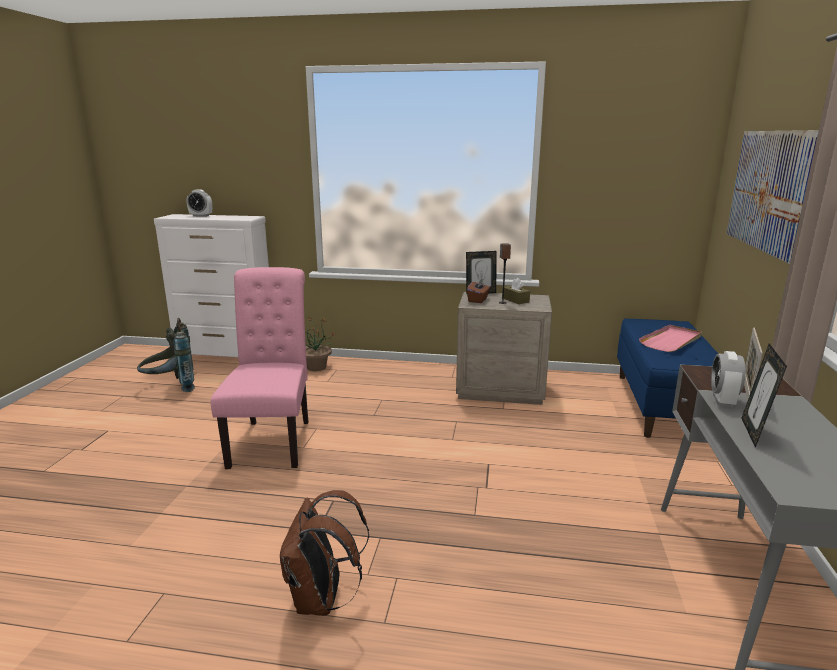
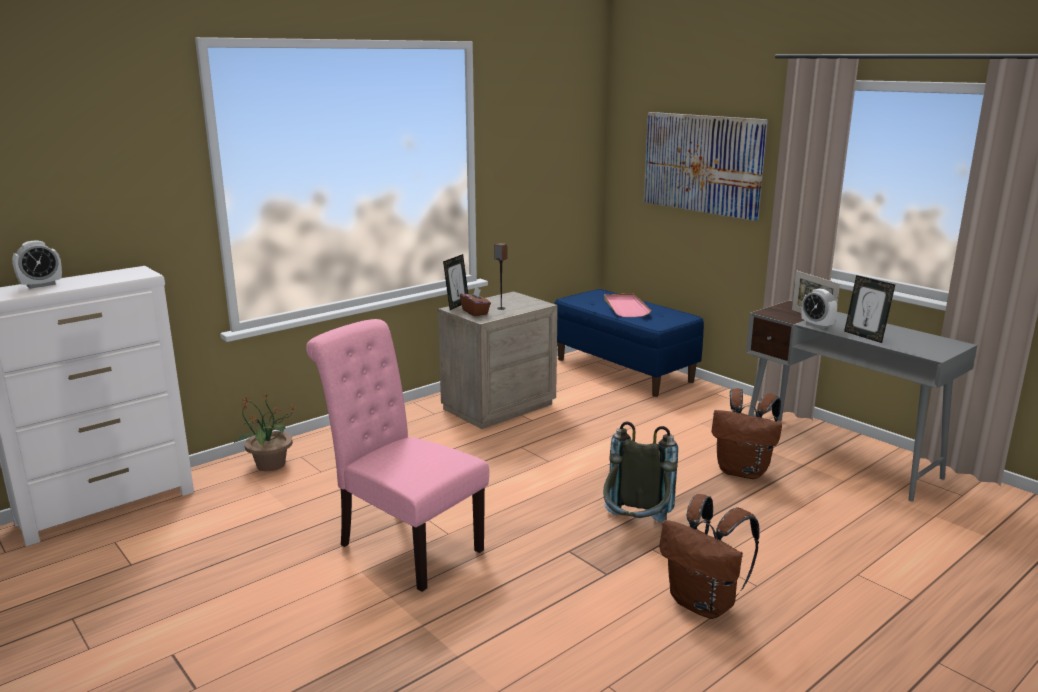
camera: 50 degrees left, 0 degrees up
grey backpack [137,318,195,392] -> grey backpack moved to [603,421,678,523]
brown tissue box [502,278,530,304] -> none
none -> brown backpack [712,388,782,479]

